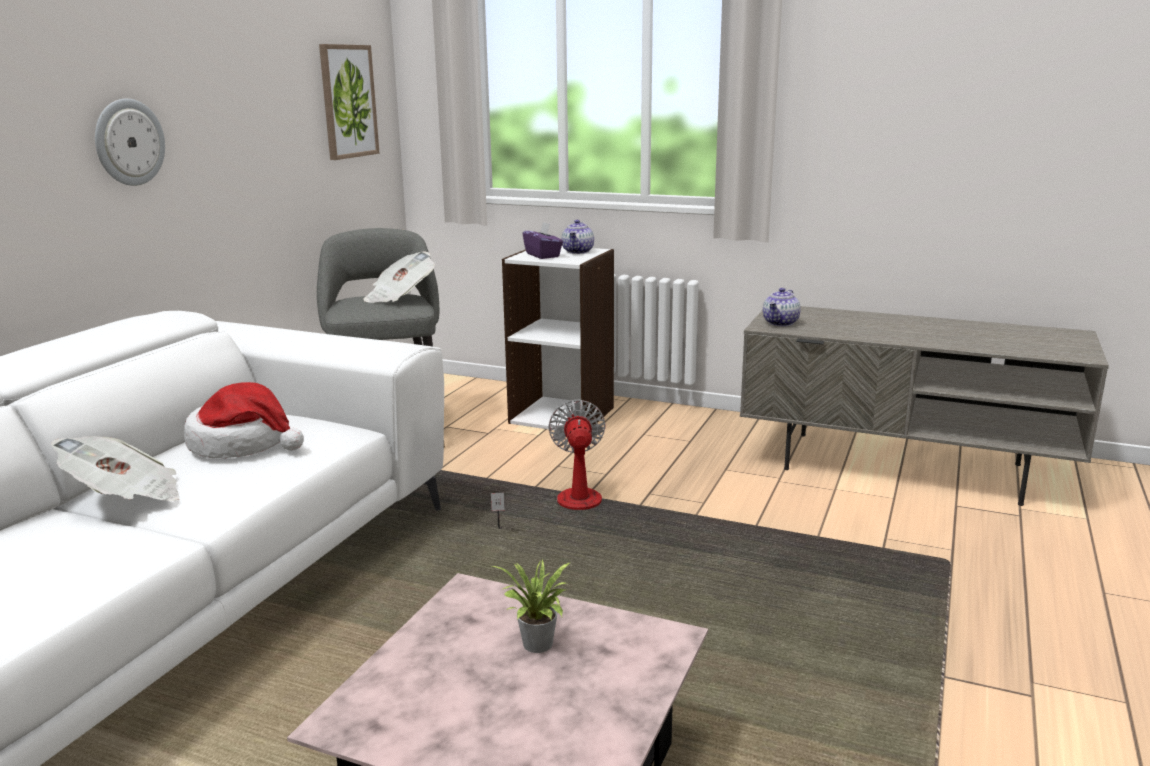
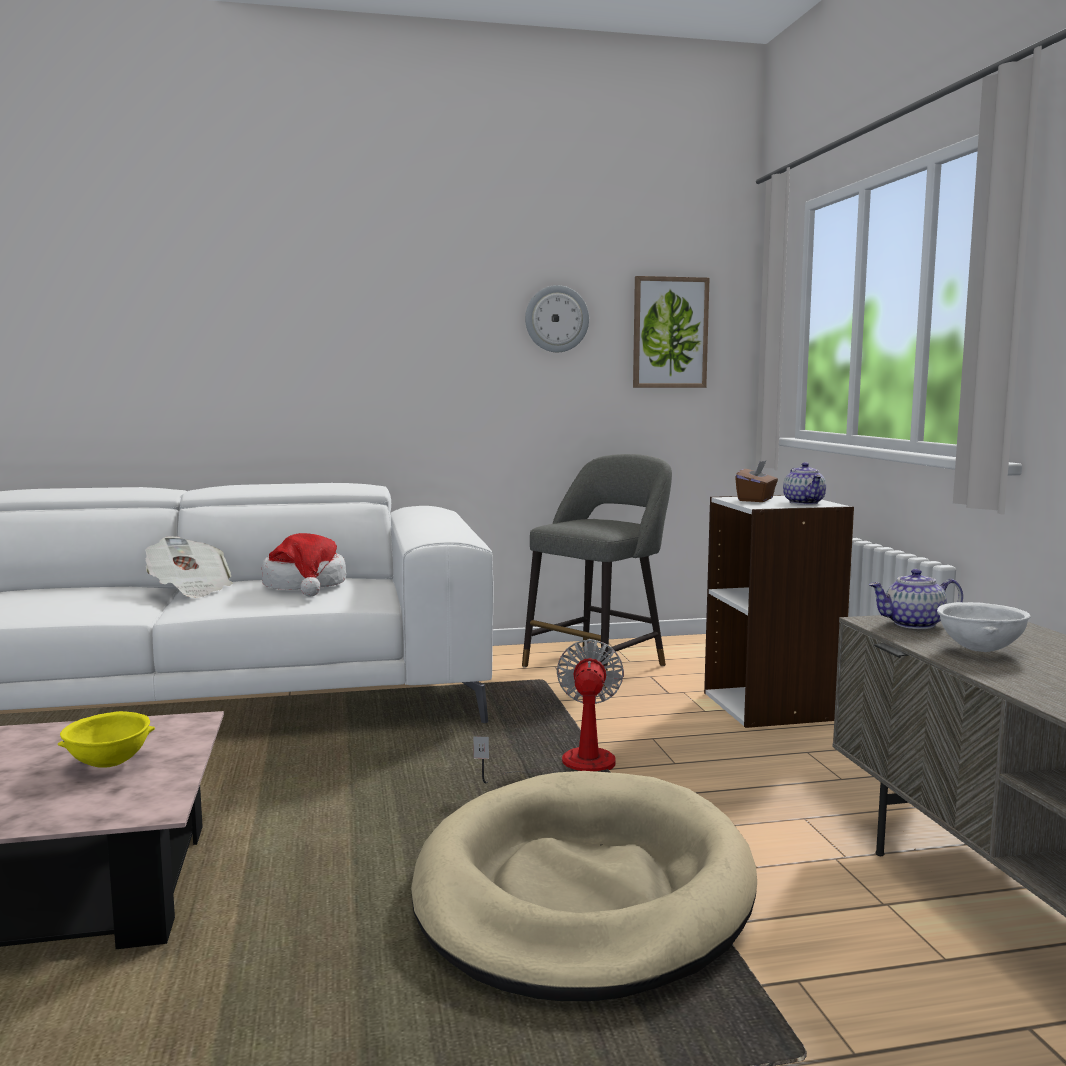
camera: 55 degrees right, 10 degrees down
wall clock [95,99,165,186] -> wall clock moved to [525,285,589,352]
newspaper [363,251,435,303] -> none
fan [491,400,606,529] -> fan turned 45 degrees counterclockwise [473,639,624,784]
potted plant [492,559,571,653] -> yellow bowl [58,711,155,768]
purple tissue box [523,222,563,259] -> brown tissue box [735,460,778,502]
teapot [561,220,594,254] -> teapot turned 75 degrees counterclockwise [783,462,826,505]
none -> beige dog bed [411,771,757,1001]
none -> white bowl [937,602,1031,652]

